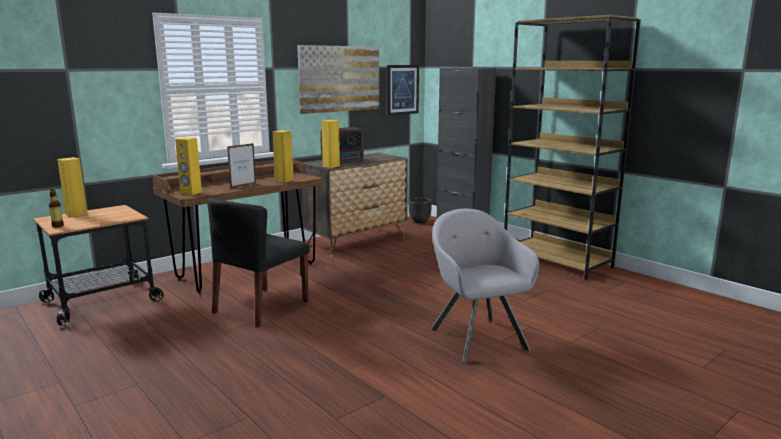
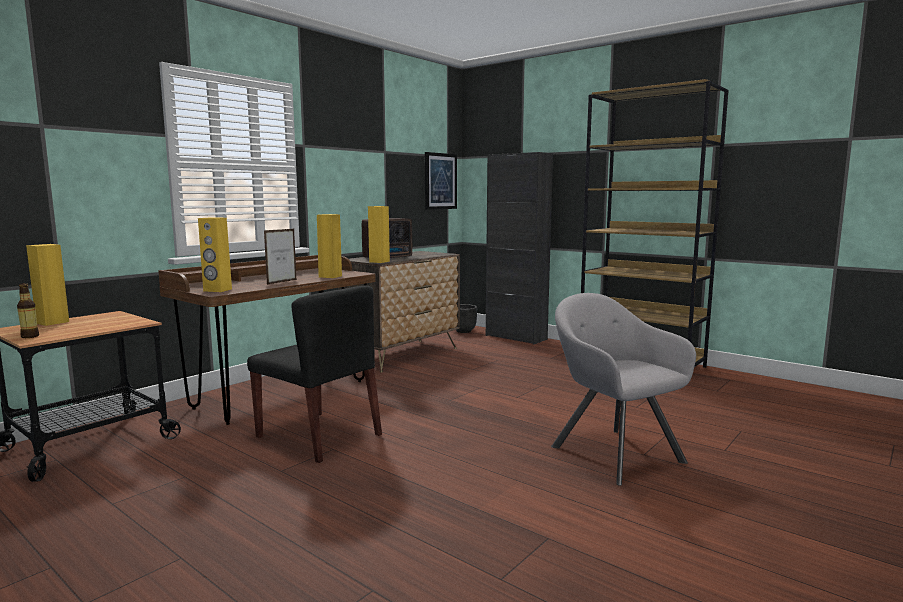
camera: 10 degrees left, 5 degrees down
black chair [207,197,310,328] -> black chair turned 75 degrees counterclockwise [247,285,382,463]
picture [297,45,379,114] -> none

